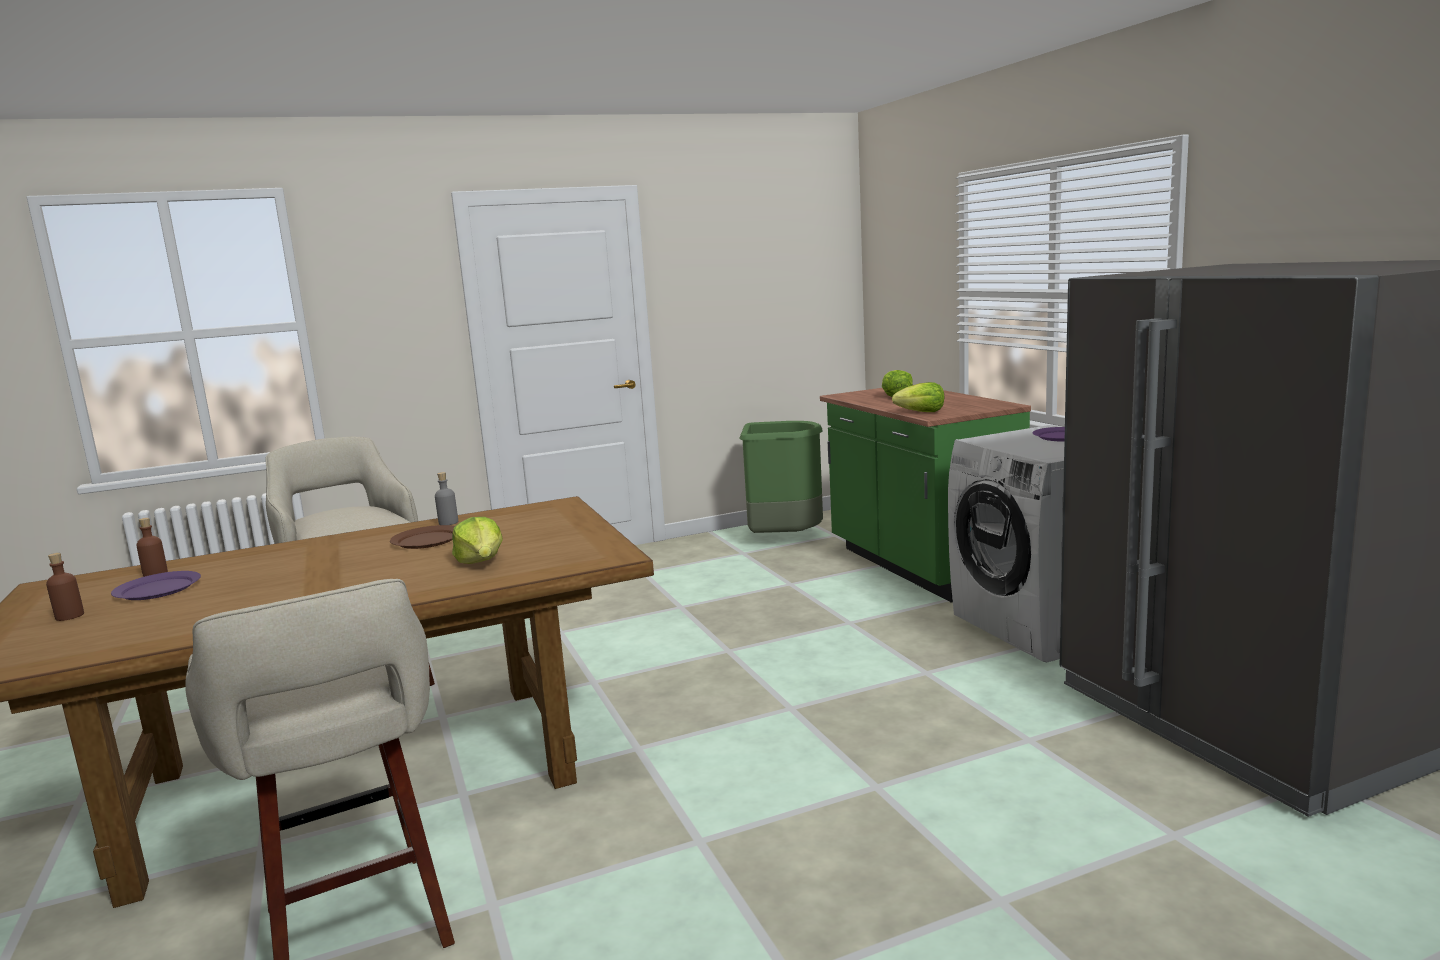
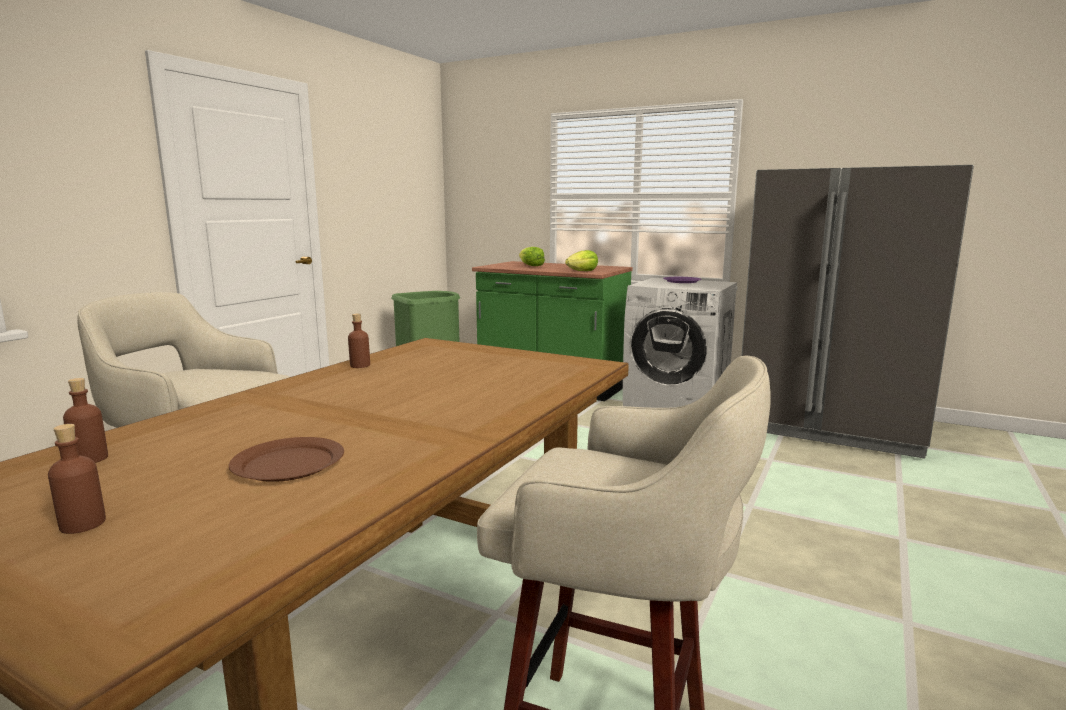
camera: 40 degrees left, 0 degrees up
purple plate [111,571,201,600] -> none
brown plate [390,525,455,549] -> brown plate moved to [229,437,344,482]
grey bottle [435,472,458,525] -> brown bottle [348,314,370,368]
lettuce [452,517,503,564] -> none

